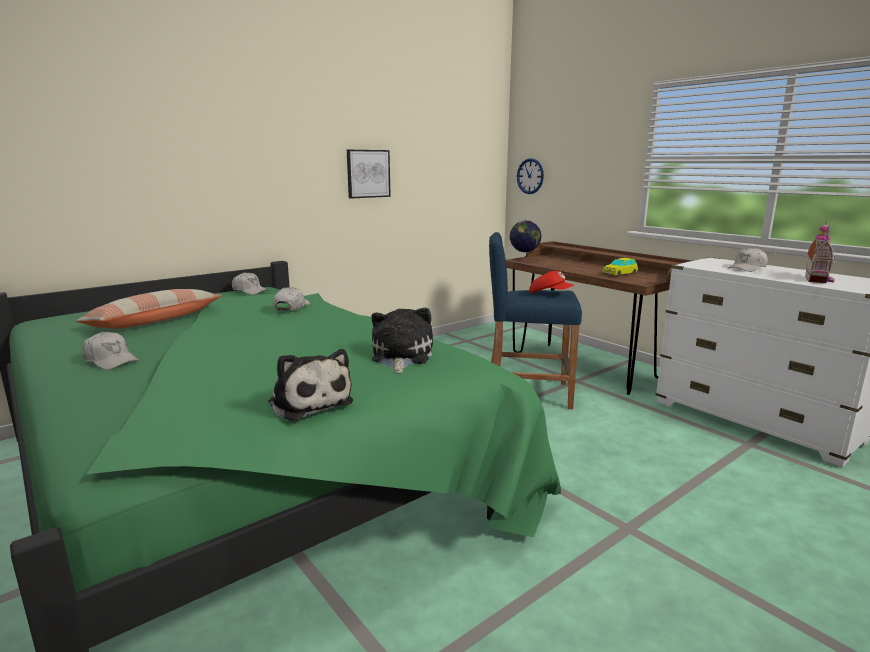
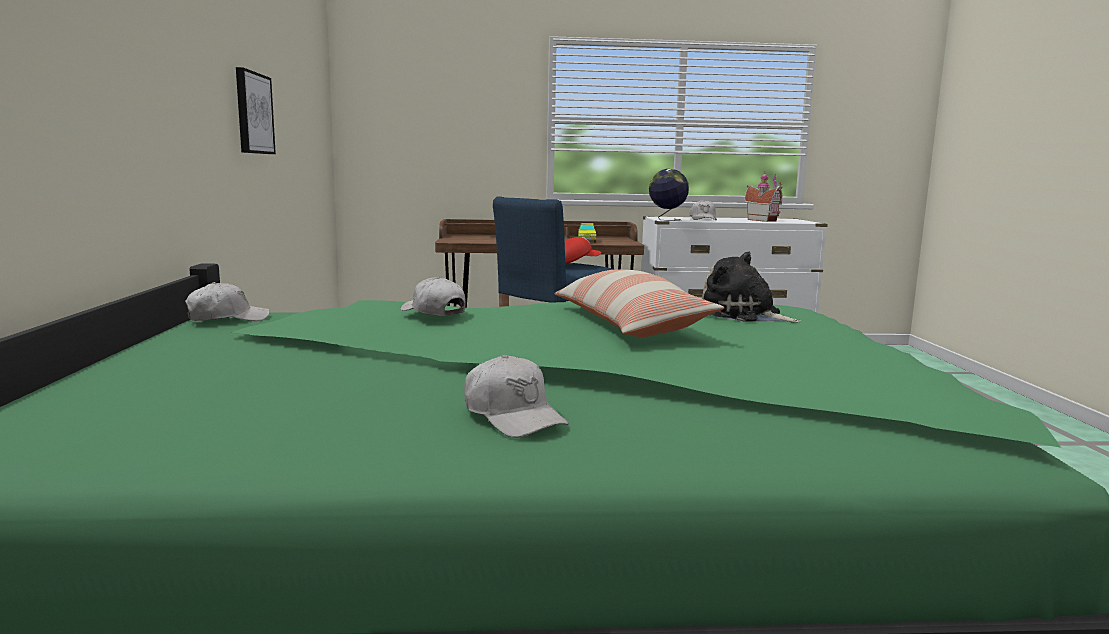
camera: 55 degrees left, 5 degrees down
pillow [76,289,222,329] -> pillow moved to [554,269,724,337]
white cap [82,332,139,370] -> white cap turned 75 degrees clockwise [464,355,569,438]
plush toy [268,349,353,421] -> none
globe [510,220,542,262] -> globe moved to [649,169,689,221]
wall clock [517,158,544,194] -> none

